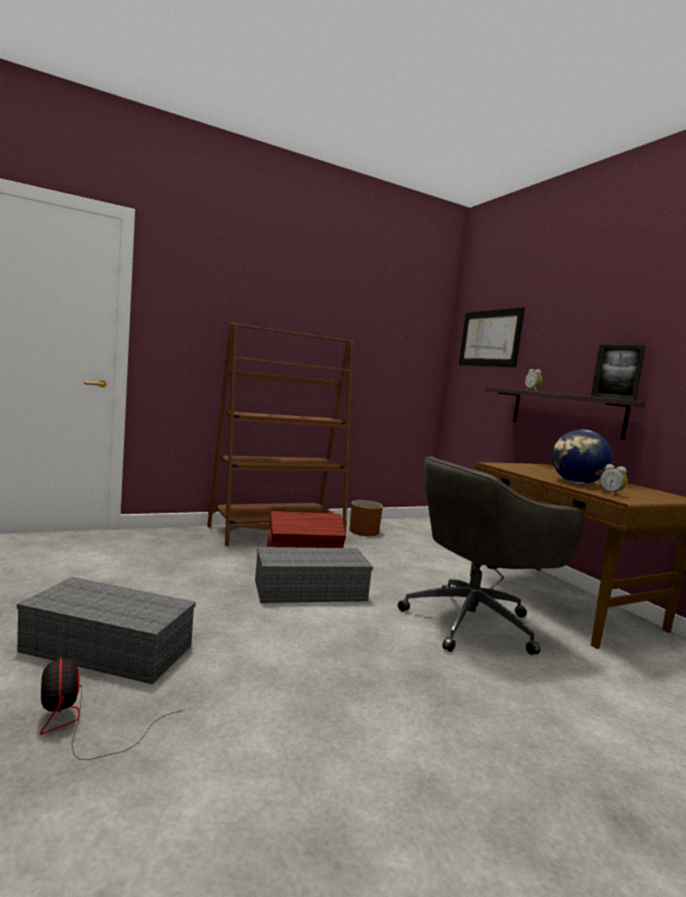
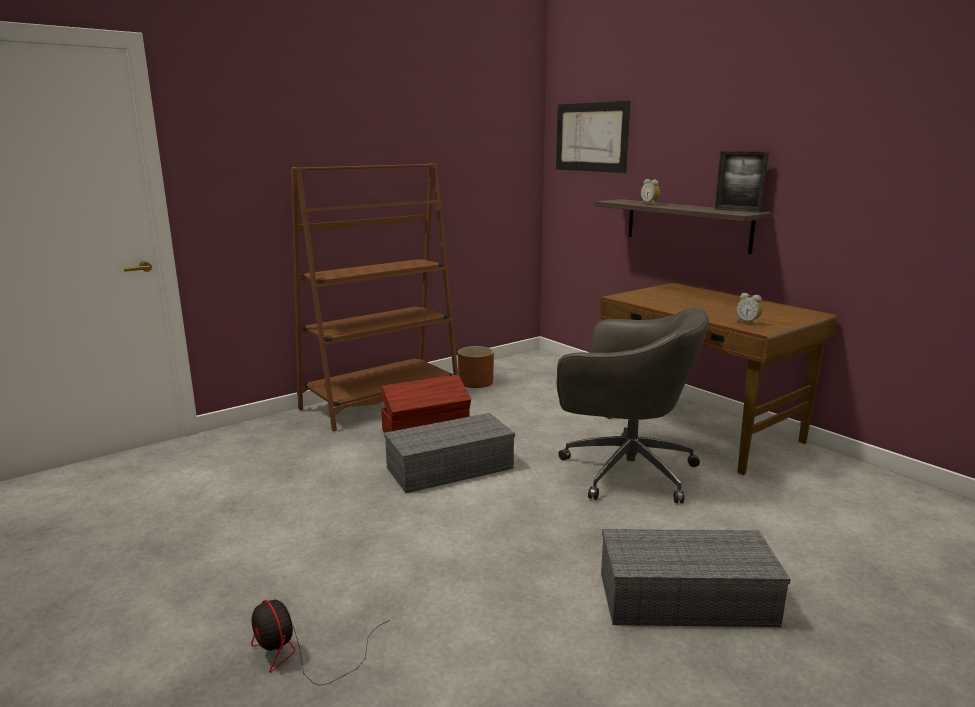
camera: 10 degrees left, 10 degrees up
grey storage box [17,577,196,684] -> grey storage box moved to [601,529,791,627]
grey office chair [398,456,584,655] -> grey office chair turned 120 degrees counterclockwise [557,307,709,503]
globe [552,430,612,484] -> none

